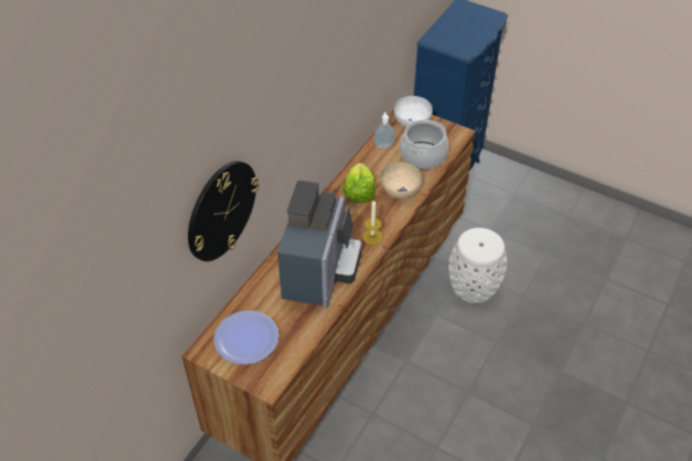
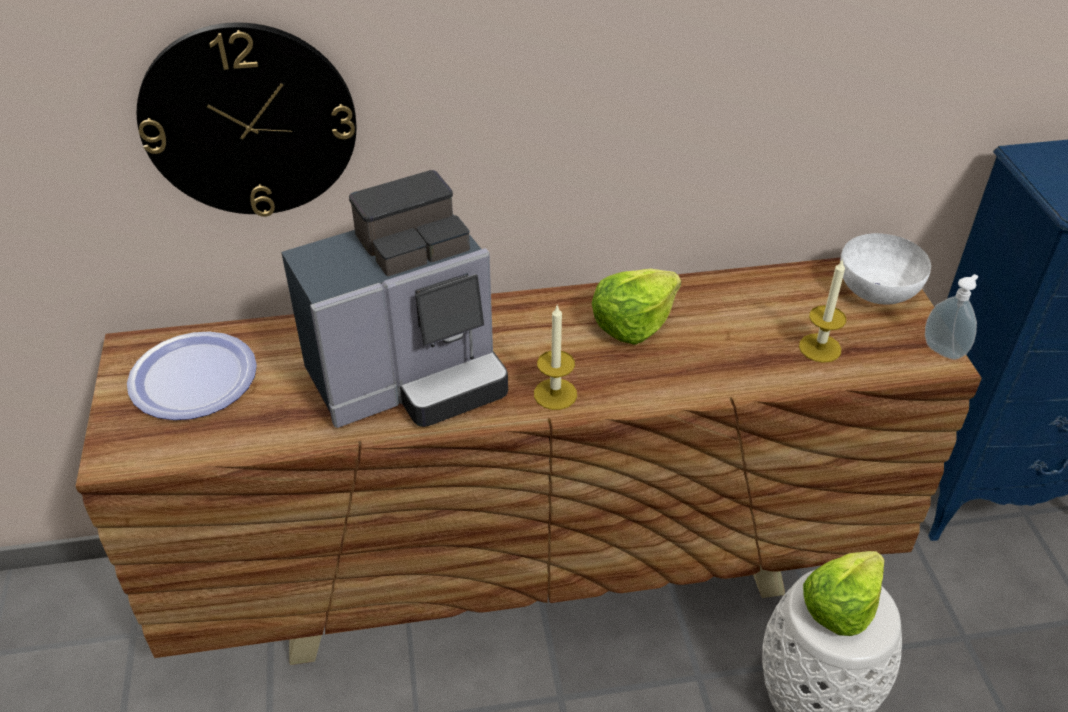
camera: 50 degrees right, 5 degrees down
soap dispenser [374,112,395,148] -> soap dispenser moved to [925,274,978,360]
beige bowl [381,162,423,199] -> none
cooking pot [400,120,449,169] -> candle [799,259,846,363]
none -> lettuce [803,551,885,636]

